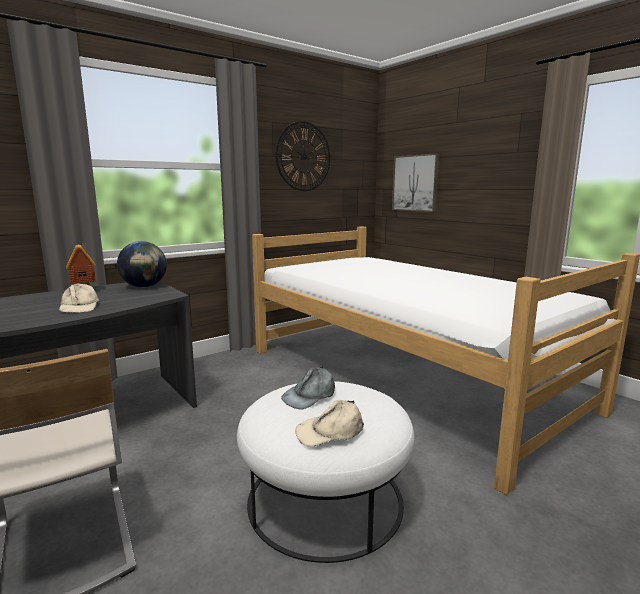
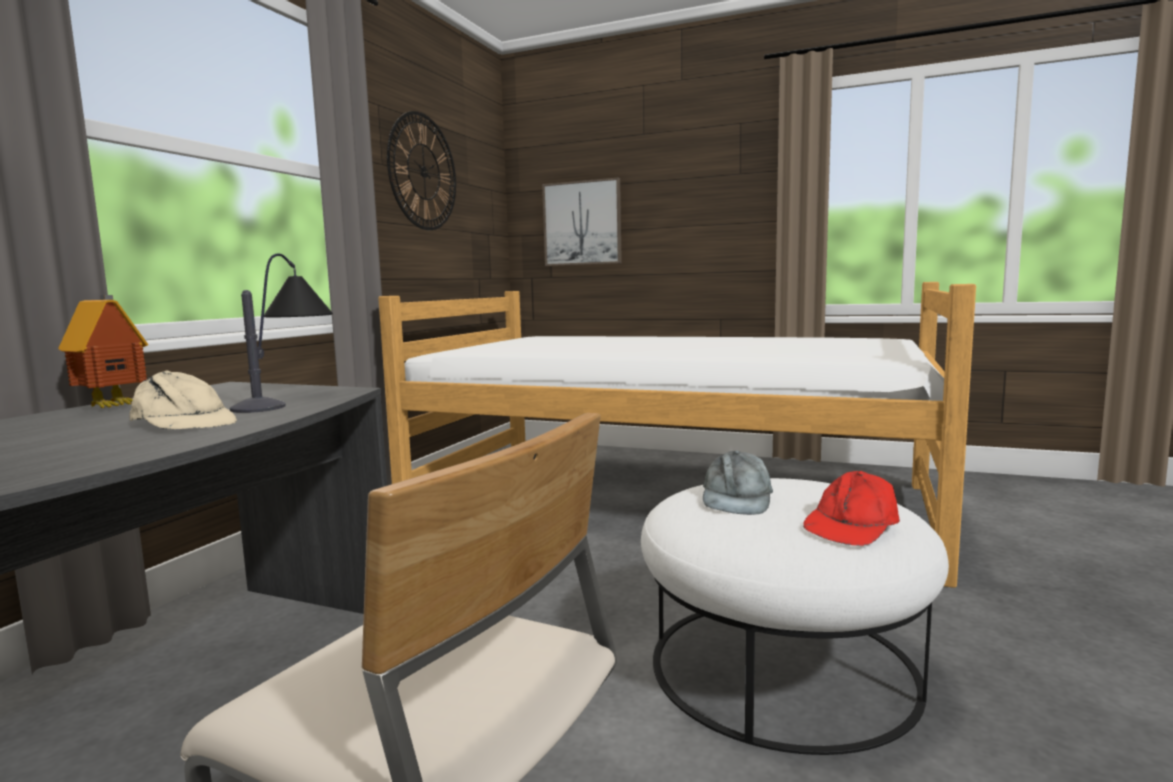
camera: 30 degrees left, 5 degrees down
globe [117,241,167,287] -> none
beige cap [295,400,364,447] -> red cap [803,471,900,546]
none -> table lamp [230,253,333,413]

